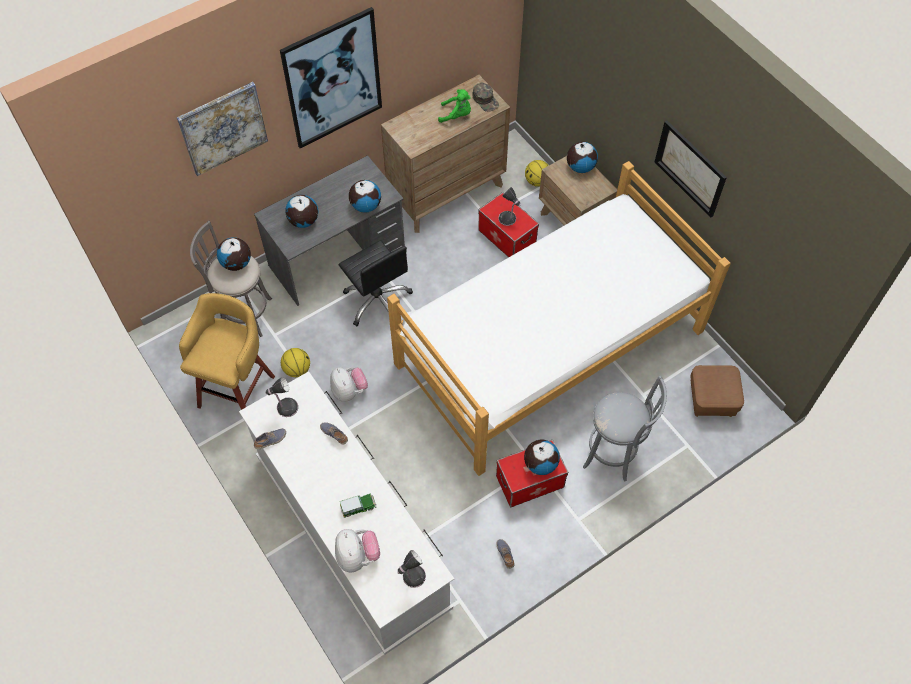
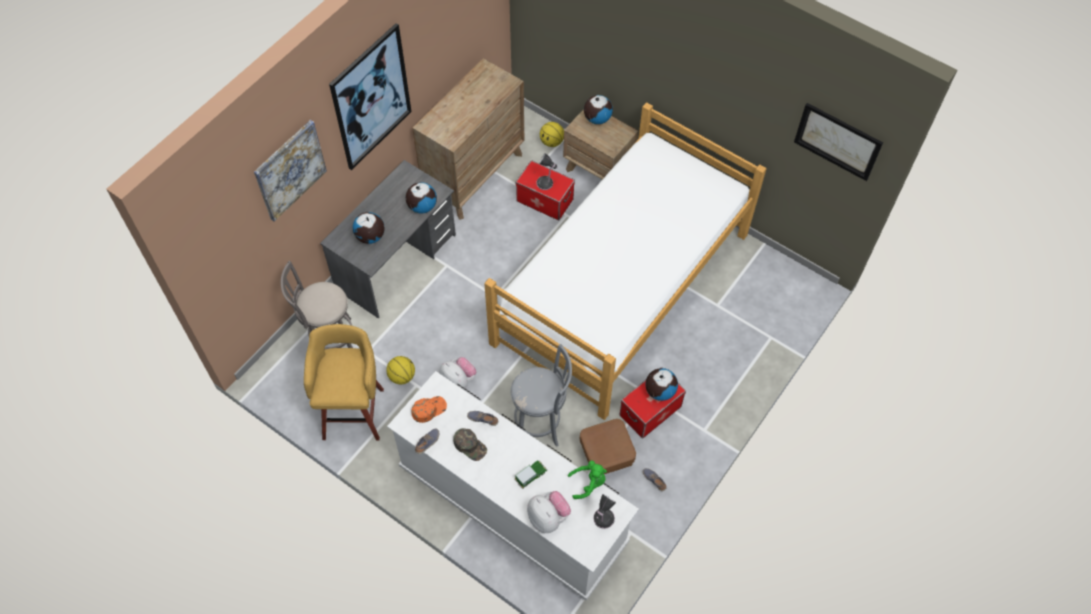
camera: 20 degrees left, 0 degrees up
globe [217,237,251,271] -> none
table lamp [265,377,298,417] -> orange cap [411,396,447,423]
black office chair [339,240,413,326] -> none
green plush toy [438,89,471,123] -> green plush toy moved to [568,460,607,499]
green cap [472,83,499,112] -> green cap moved to [453,428,487,461]
grey stool [583,375,667,482] -> grey stool moved to [511,344,572,447]
picture [655,121,727,218] -> picture moved to [794,103,883,181]
brown ottoman [690,365,744,417] -> brown ottoman moved to [580,419,636,474]

